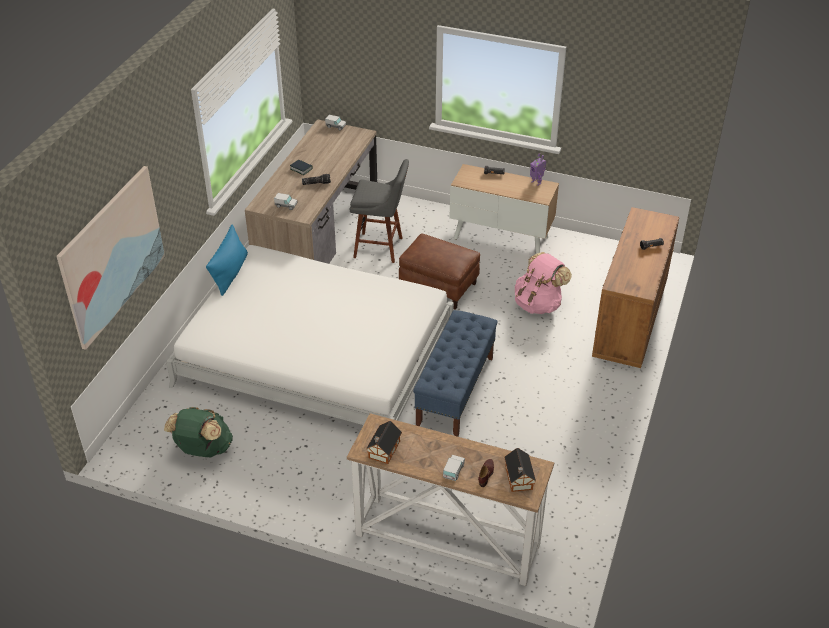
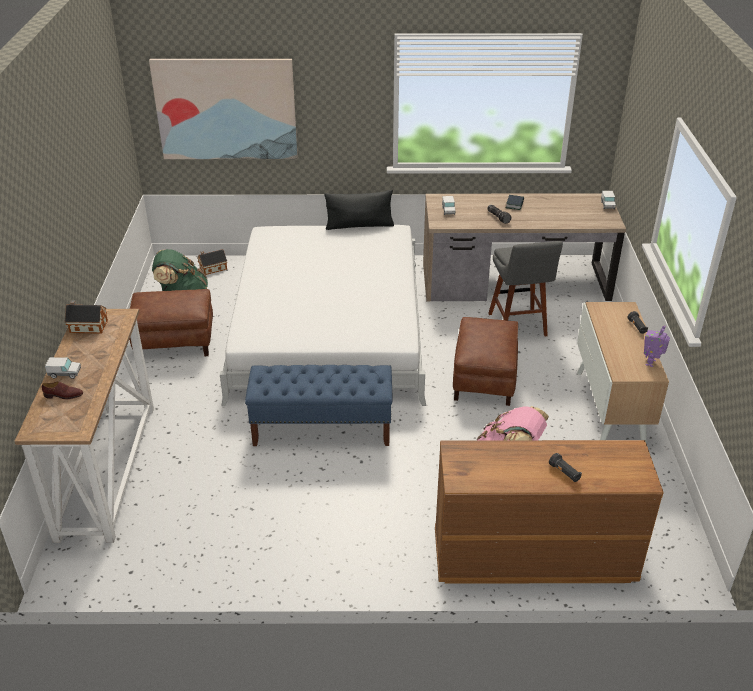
camera: 70 degrees right, 5 degrees down
blue pillow [206,224,248,296] -> black pillow [324,190,394,230]
toy house [504,448,536,492] -> toy house moved to [197,249,227,275]
none -> brown ottoman [129,289,213,356]

